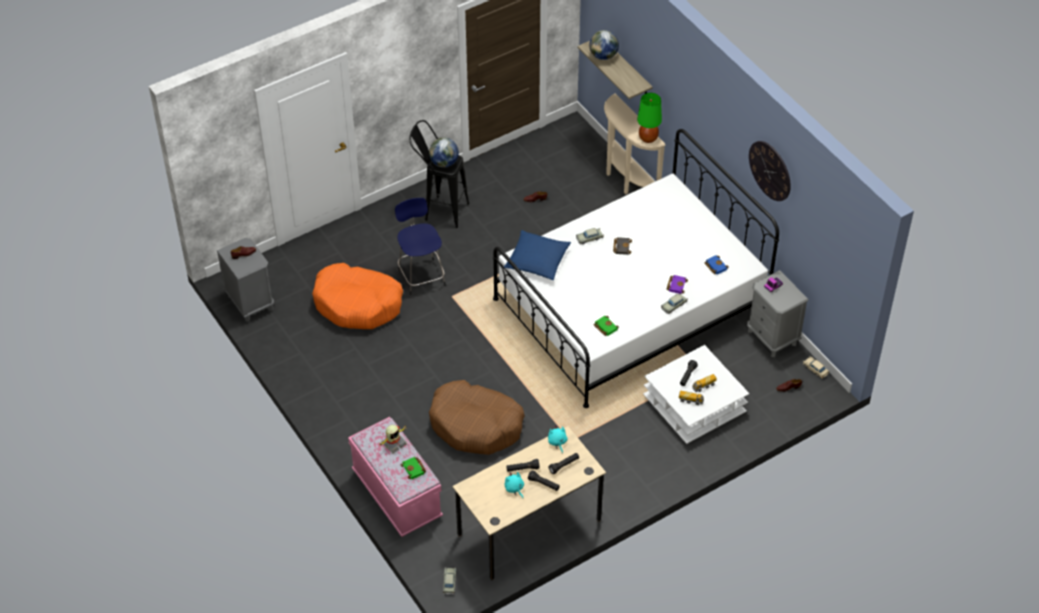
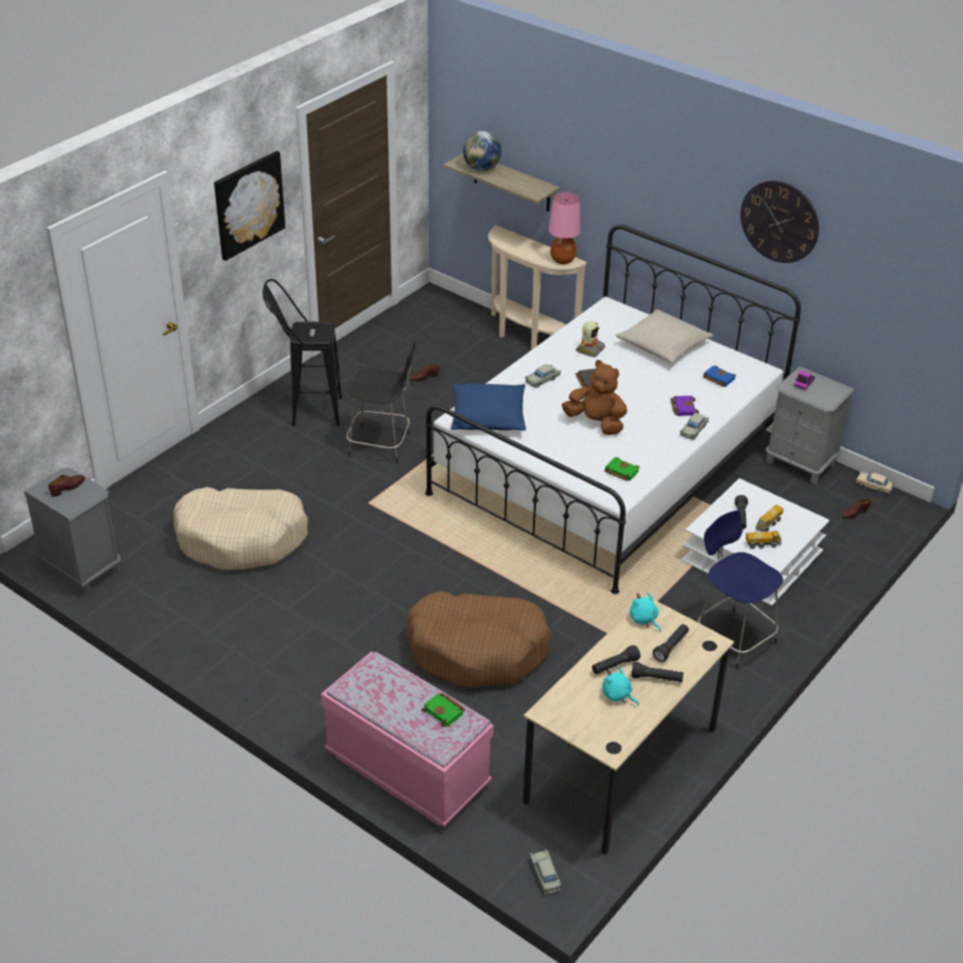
camera: 20 degrees left, 10 degrees down
orange dog bed [312,263,403,329] -> beige dog bed [174,487,308,570]
toy robot [378,425,407,454] -> toy robot moved to [576,321,605,357]
blue stool [395,198,446,295] -> blue stool moved to [698,510,783,670]
globe [429,138,459,168] -> none
green table lamp [637,93,662,143] -> pink table lamp [549,192,581,264]
none -> picture [214,151,285,261]
none -> black stool [346,343,415,463]
none -> brown plush toy [562,360,627,435]
none -> beige pillow [616,309,713,363]

